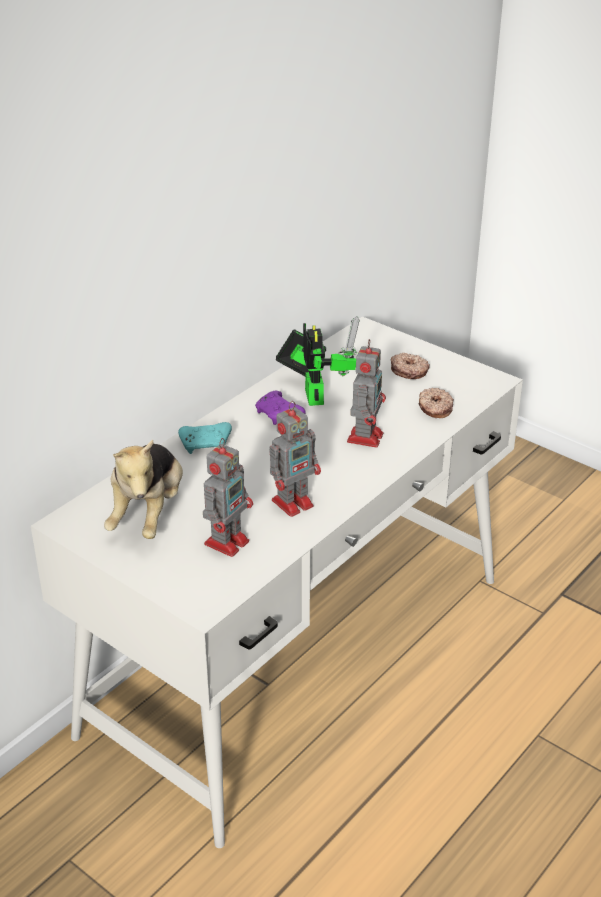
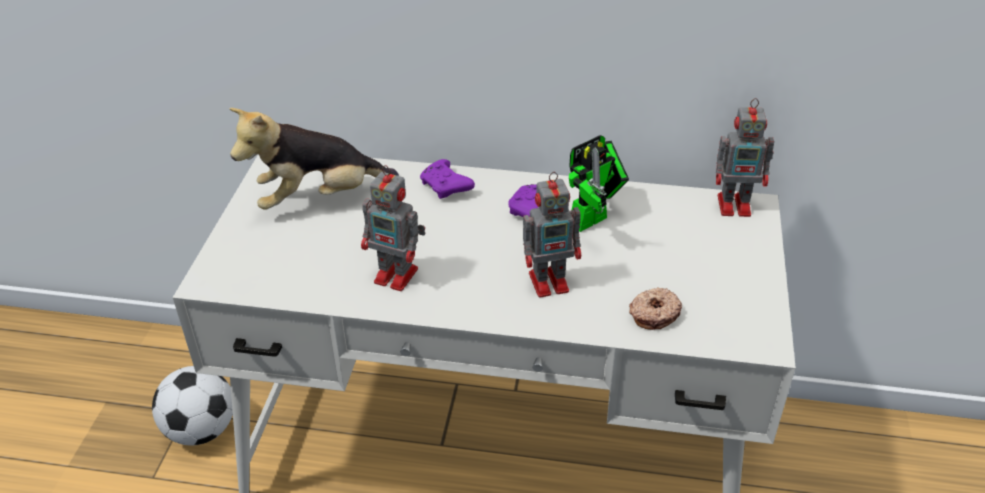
camera: 60 degrees right, 5 degrees up
turquoise game controller [178,422,232,454] -> purple game controller [420,159,475,199]
toy robot [203,438,253,557] -> toy robot moved to [716,98,774,217]
donut [391,353,430,379] -> none
none -> football [152,366,233,446]

